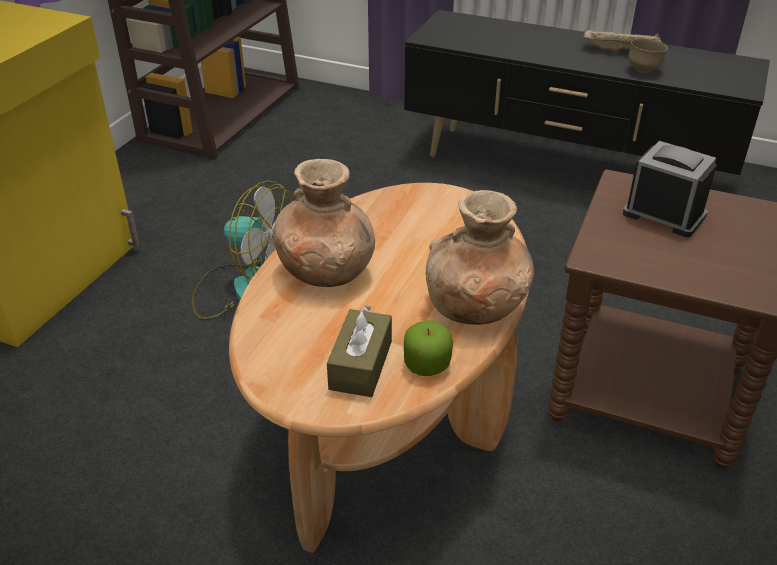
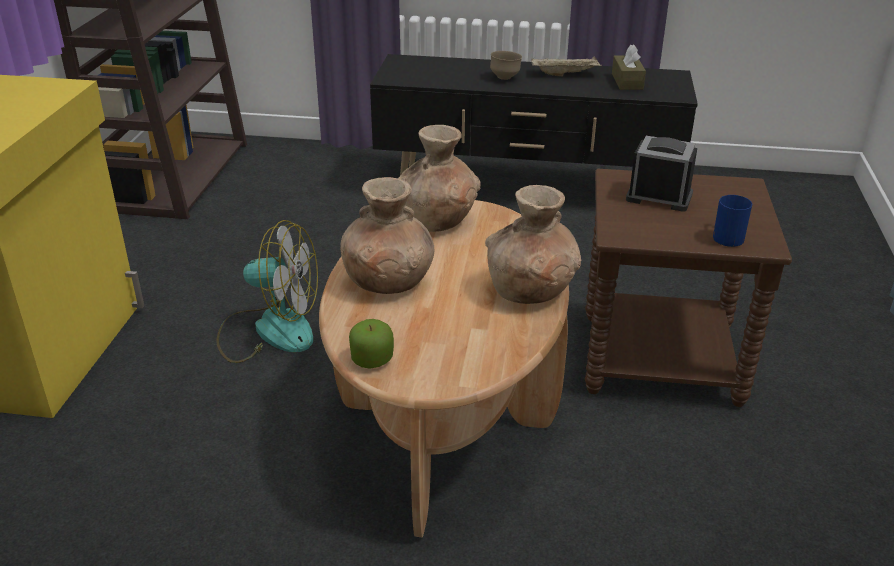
camera: 15 degrees left, 5 degrees down
brown tissue box [327,305,392,397] -> brown tissue box moved to [612,44,646,90]
apple [404,320,453,376] -> apple moved to [349,319,394,369]
brown bowl [628,38,668,73] -> brown bowl moved to [490,51,522,80]
none -> brown vase [398,125,481,232]
none -> blue mug [713,195,752,247]

